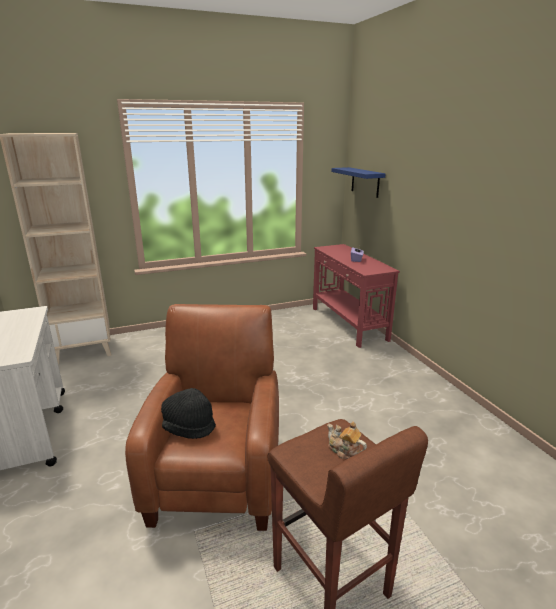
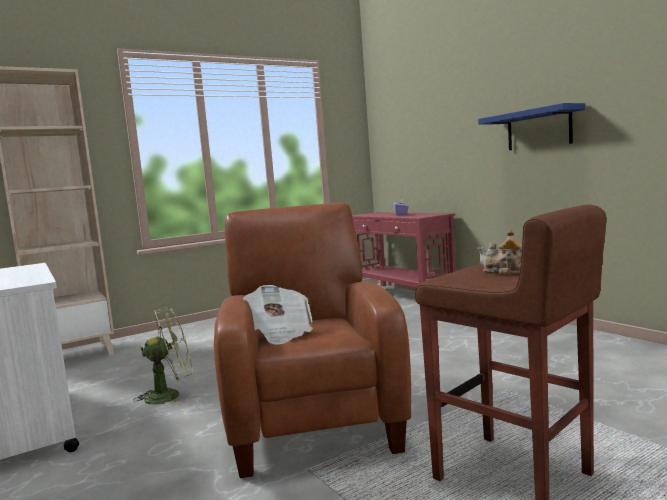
camera: 10 degrees left, 15 degrees down
black hat [161,388,216,439] -> newspaper [243,285,313,345]
blue shelf [332,167,386,198] -> blue shelf moved to [478,103,585,150]
none -> green fan [133,307,193,405]

